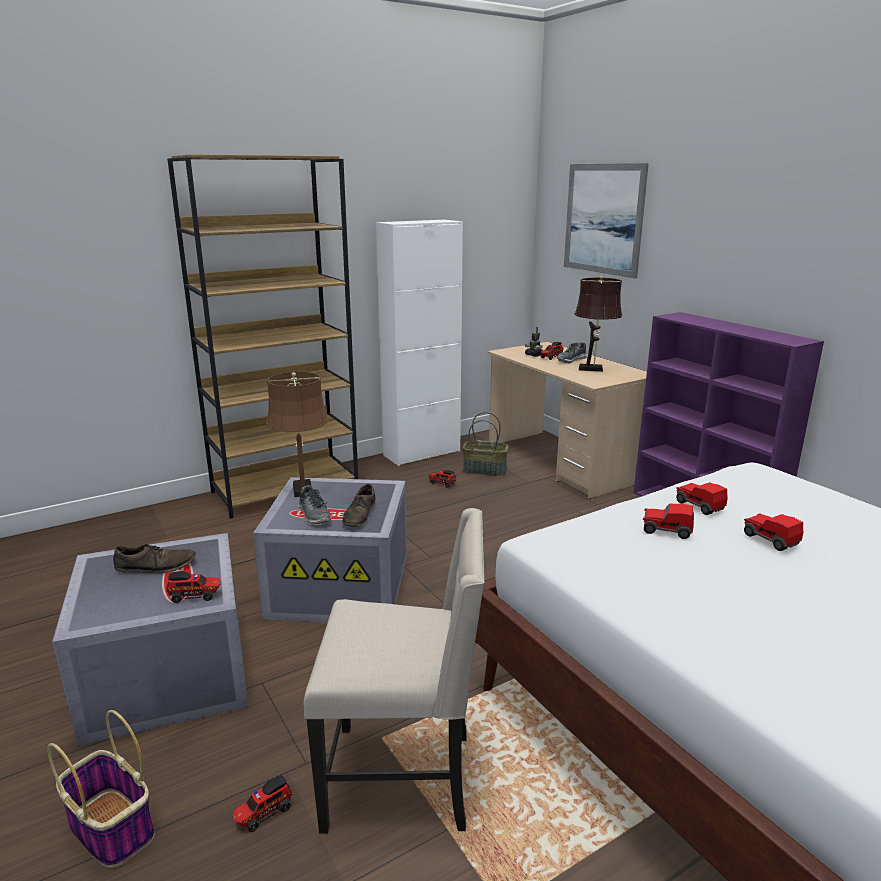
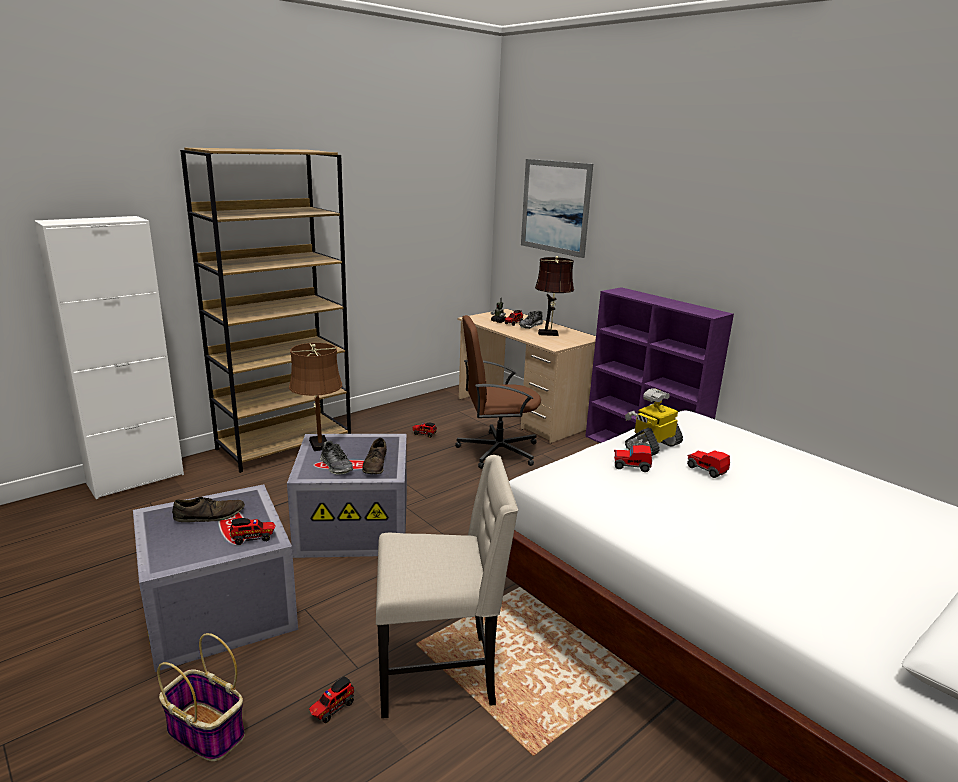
camera: 10 degrees left, 0 degrees up
white cabinet [376,220,463,466] -> white cabinet moved to [34,216,184,499]
basket [462,412,509,476] -> none
toy car [676,482,728,515] -> toy robot [625,388,683,456]
none -> brown office chair [455,315,541,469]

